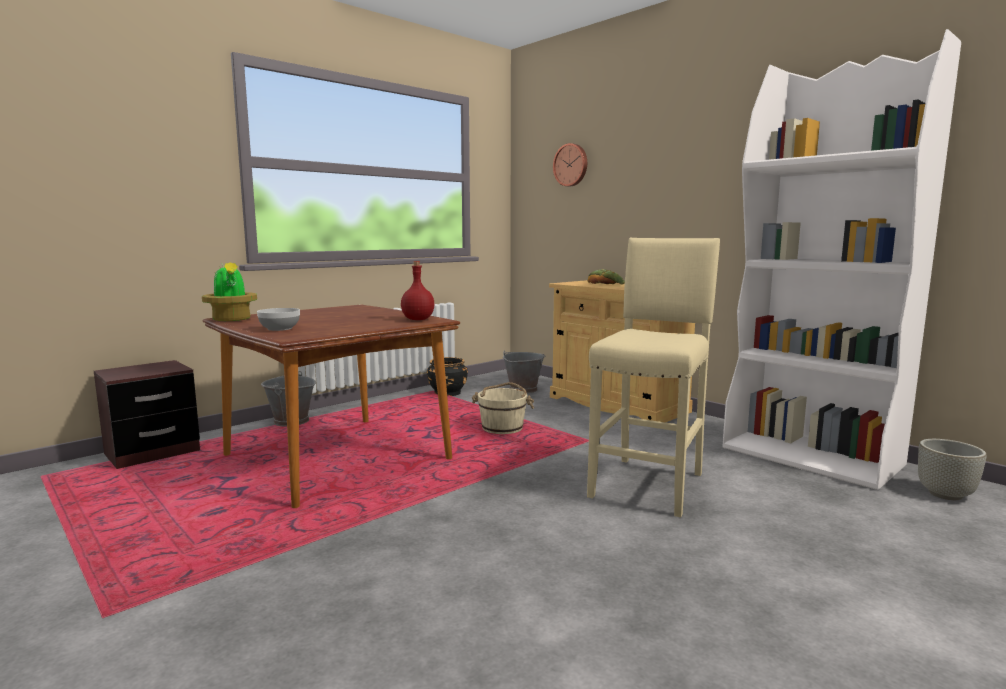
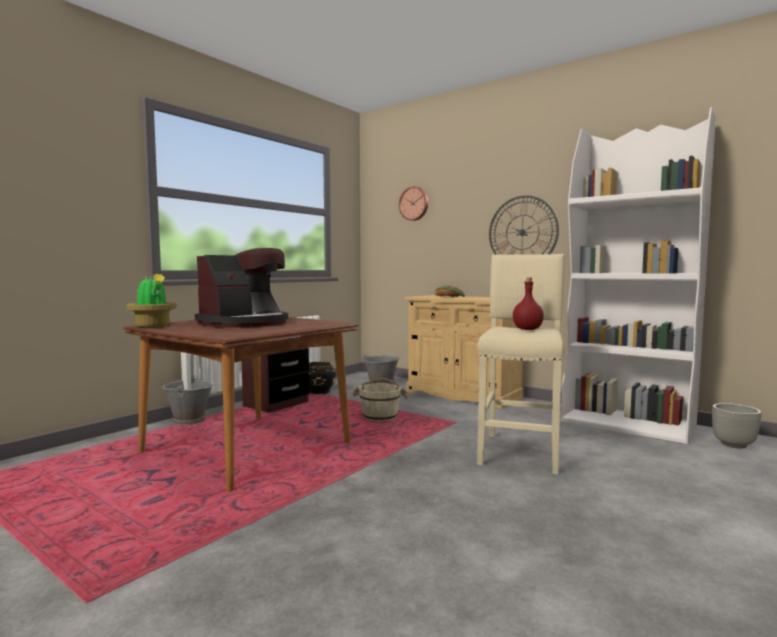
camera: 10 degrees left, 5 degrees down
brown nightstand [94,360,200,469] -> brown nightstand moved to [242,348,309,413]
bowl [257,308,300,331] -> none
red bottle [401,261,435,320] -> red bottle moved to [513,278,544,330]
none -> coffee machine [195,248,288,328]
none -> wall clock [489,195,559,255]

